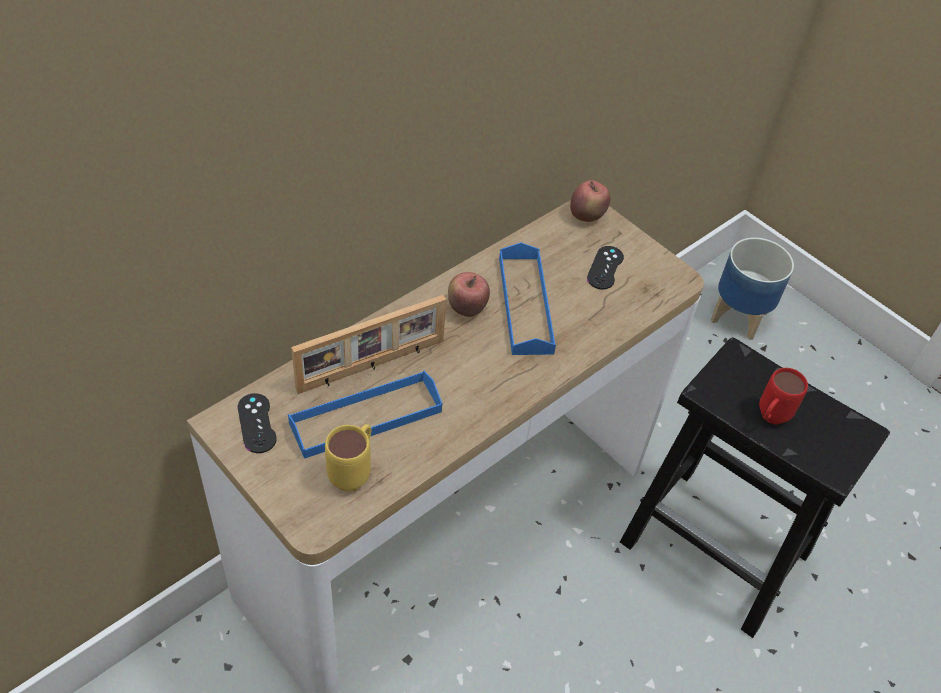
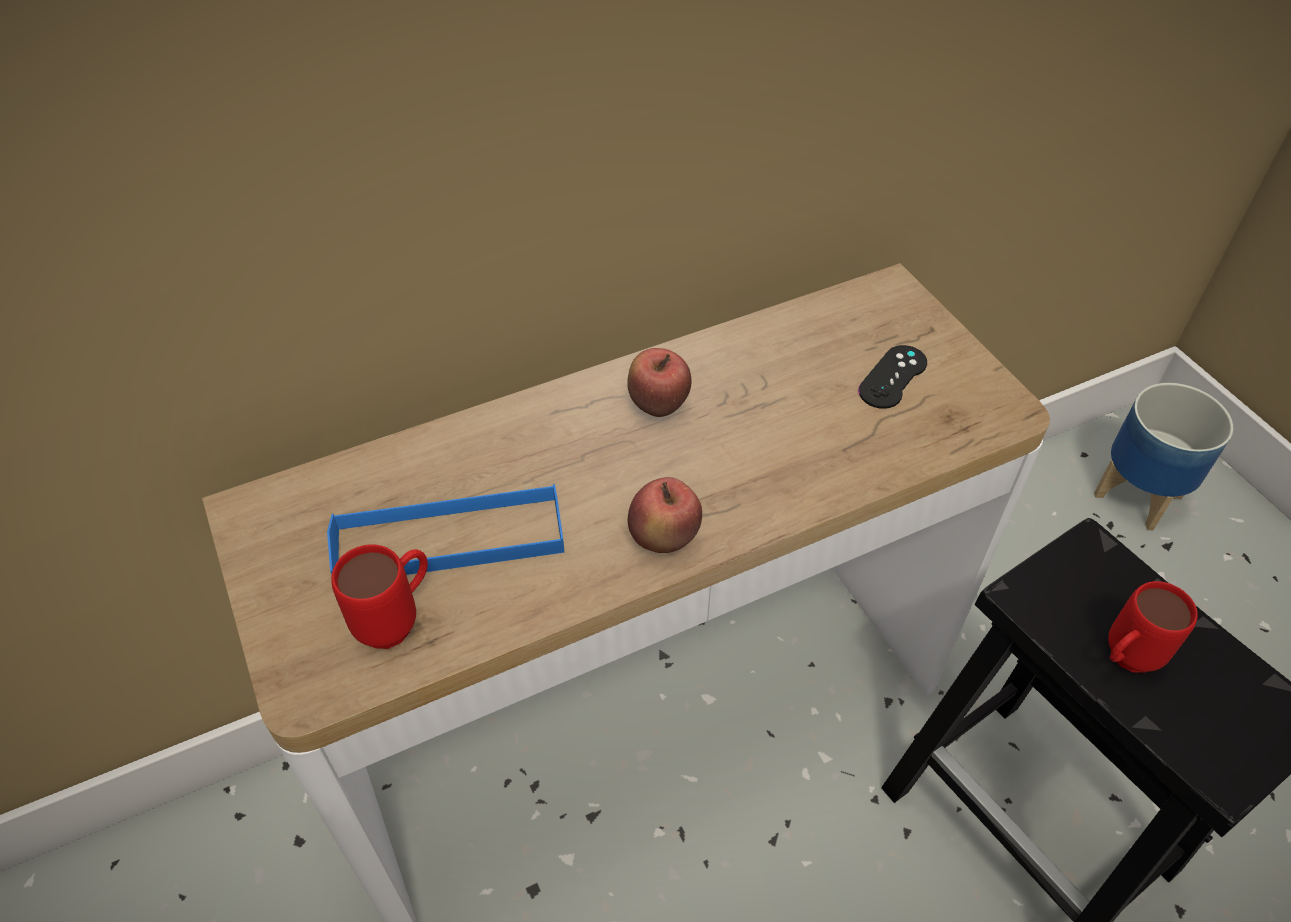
camera: 20 degrees right, 0 degrees up
black game controller [238,393,277,453] -> none
picture frame [291,295,446,394] -> none
yellow mug [325,424,371,492] -> red mug [331,544,428,649]
blue tray [499,242,556,355] -> none
apple [570,180,610,222] -> apple moved to [628,477,702,553]

